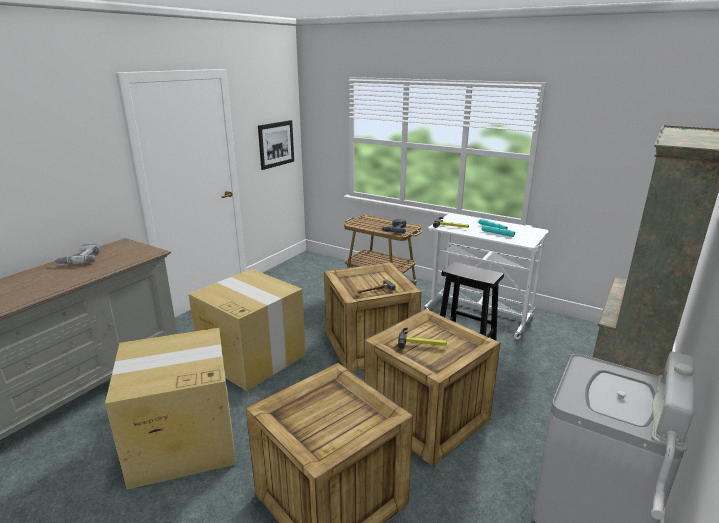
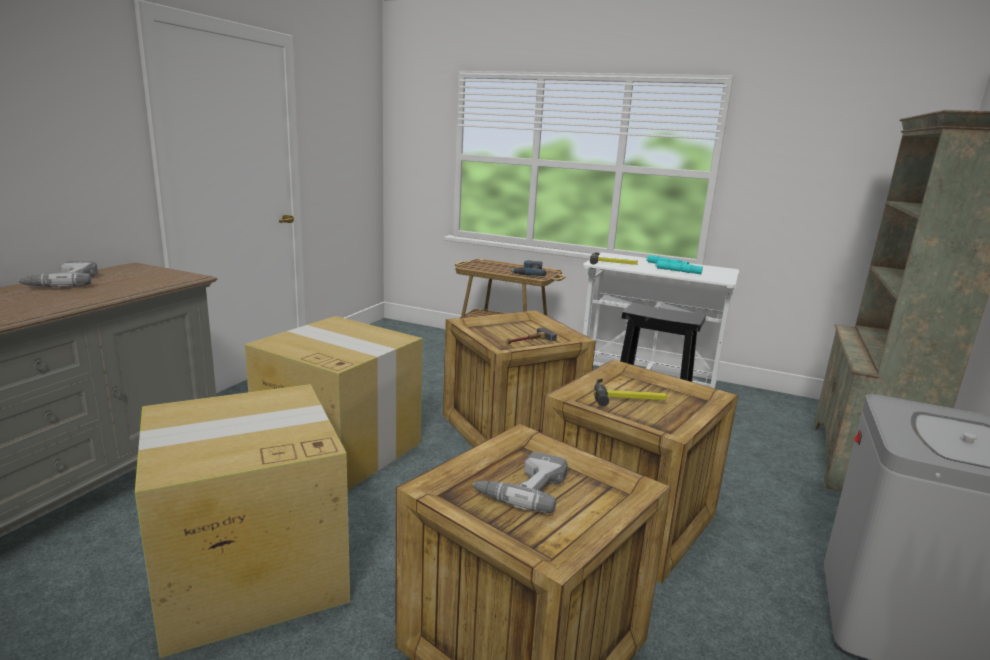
camera: 10 degrees left, 5 degrees down
picture [258,120,294,170] -> none
none -> power drill [472,452,568,513]

